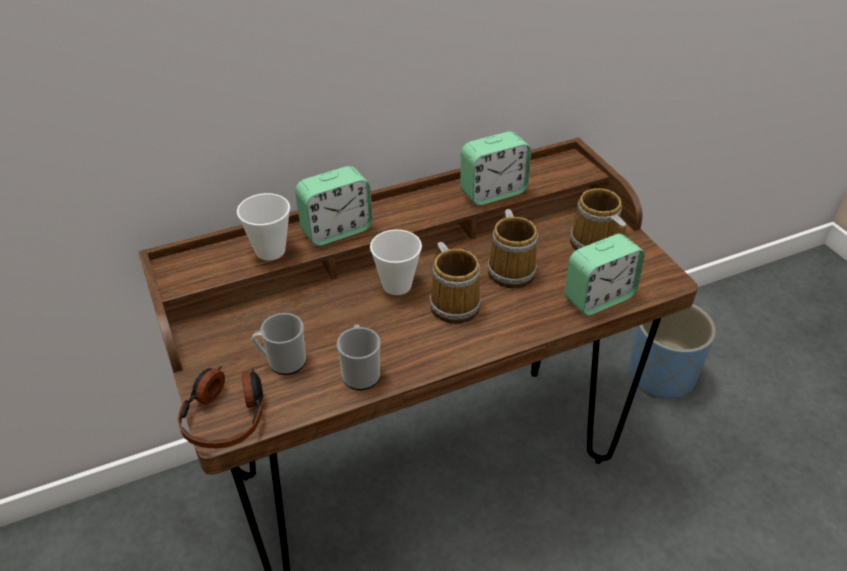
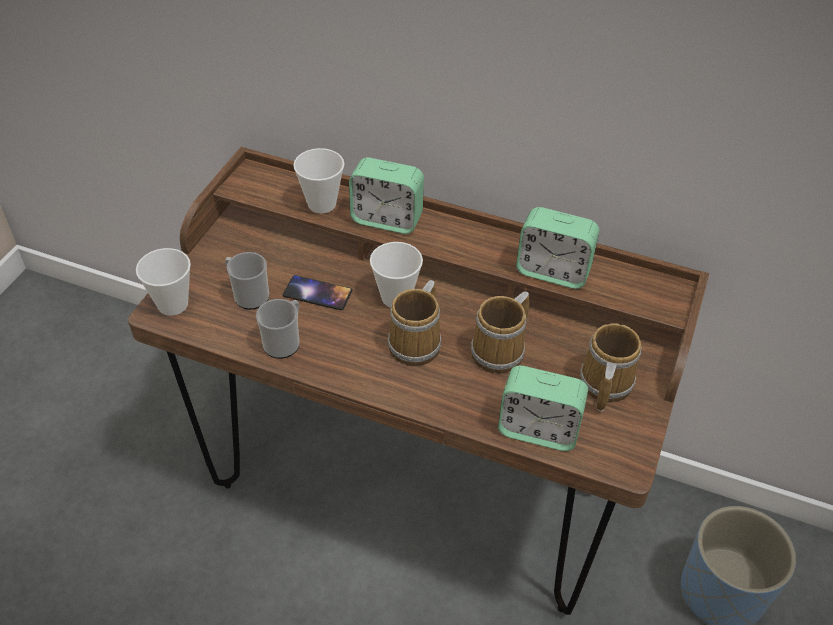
camera: 45 degrees right, 5 degrees up
headphones [178,366,263,448] -> cup [136,248,191,316]
none -> phone [283,275,352,310]

